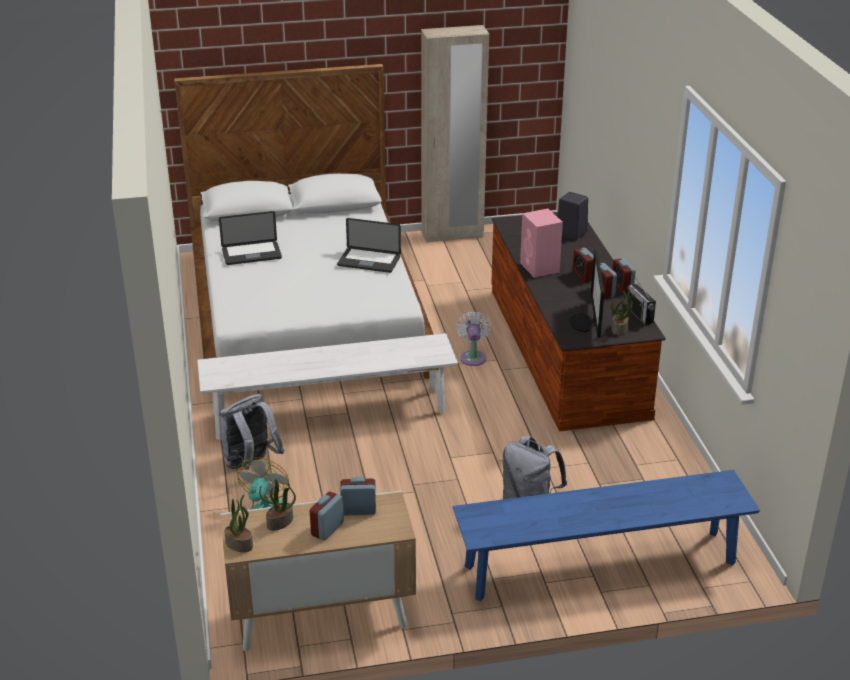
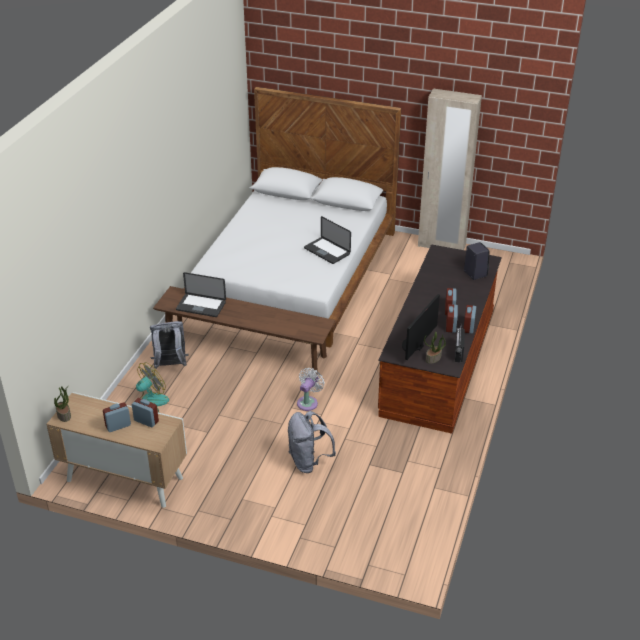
camera: 30 degrees right, 5 degrees up
white bench [197,333,458,440] -> brown bench [153,286,335,374]
laptop [219,211,282,265] -> laptop moved to [176,272,226,317]
potted plant [259,479,296,531] -> none
blue bench [452,470,760,601] -> none
white fan [456,311,491,366] -> white fan moved to [297,368,325,411]
pink speaker [520,209,563,278] -> none

